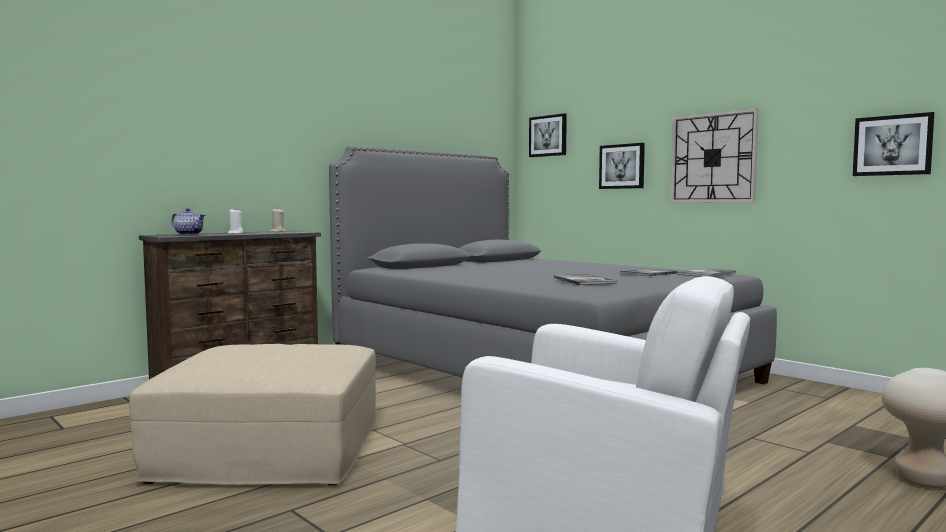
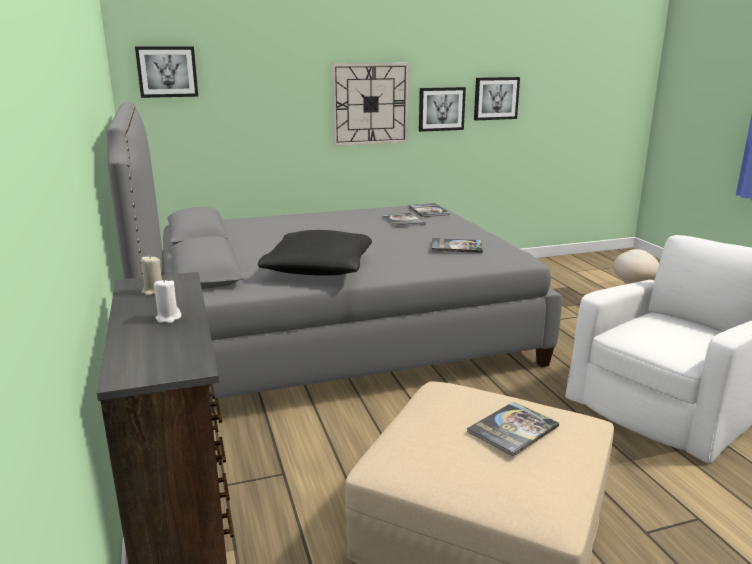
camera: 65 degrees left, 15 degrees up
teapot [171,208,205,235] -> none
picture [599,143,645,189] -> picture moved to [419,87,466,132]
none -> black pillow [258,230,372,276]
none -> book [467,402,559,456]

